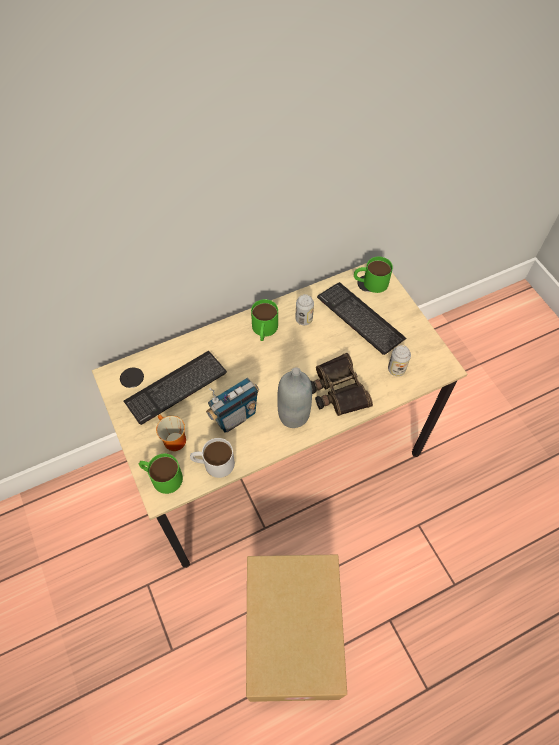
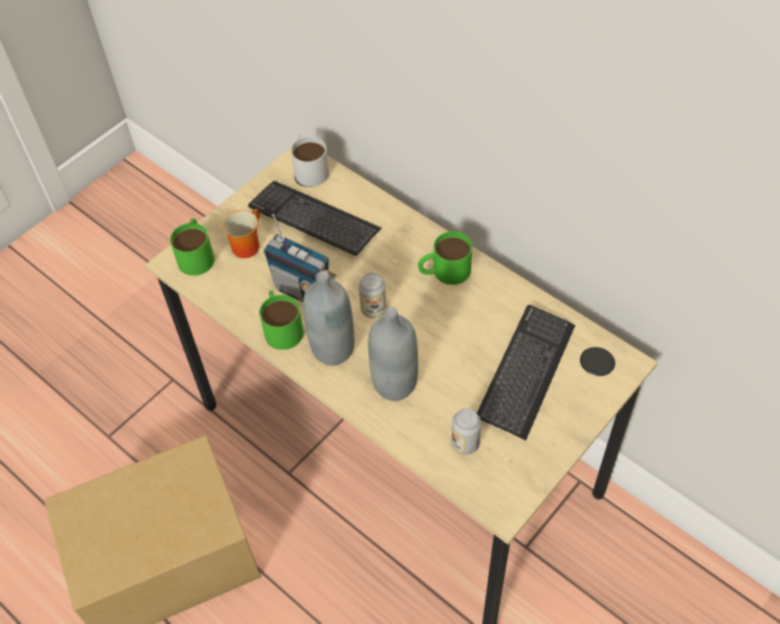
camera: 70 degrees right, 5 degrees down
white mug [190,438,235,478] -> white mug moved to [291,135,329,187]
can [295,294,314,325] -> can moved to [359,273,386,318]
binoculars [311,353,373,416] -> grey bottle [368,307,418,401]
green mug [354,257,393,293] -> green mug moved to [259,291,304,350]

